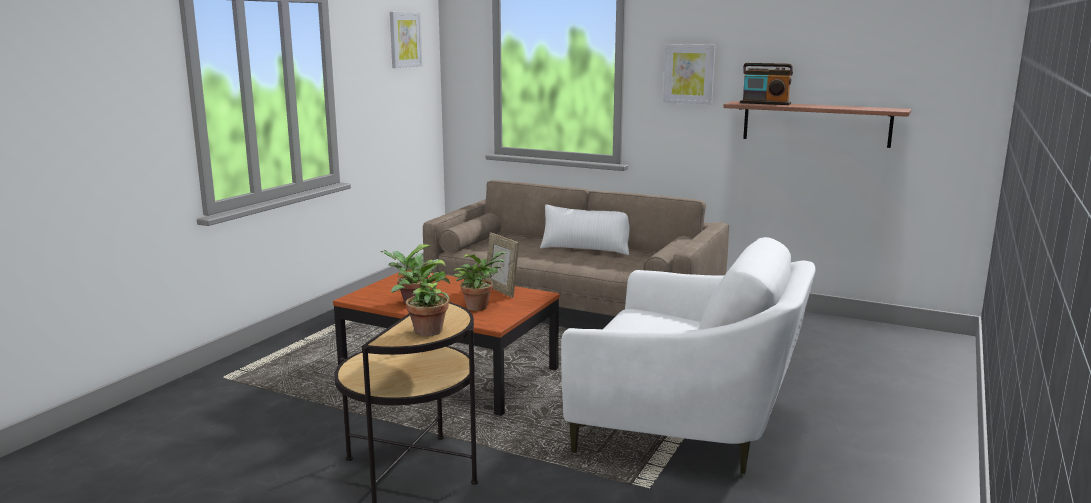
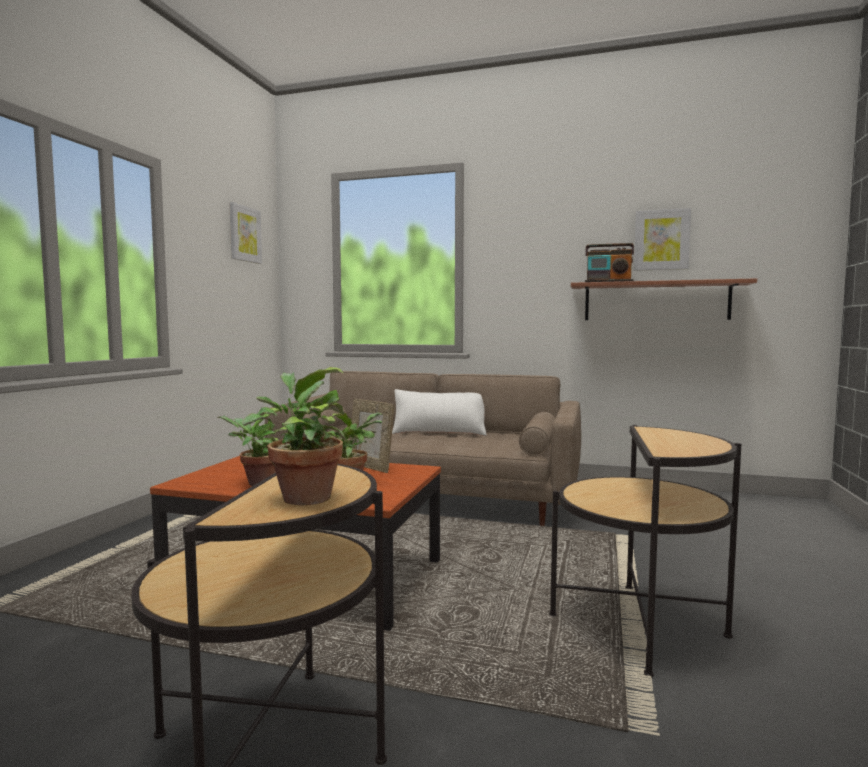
camera: 10 degrees left, 10 degrees down
white armchair [561,237,816,475] -> side table [549,425,741,677]
picture [663,44,715,104] -> picture moved to [634,208,691,271]

